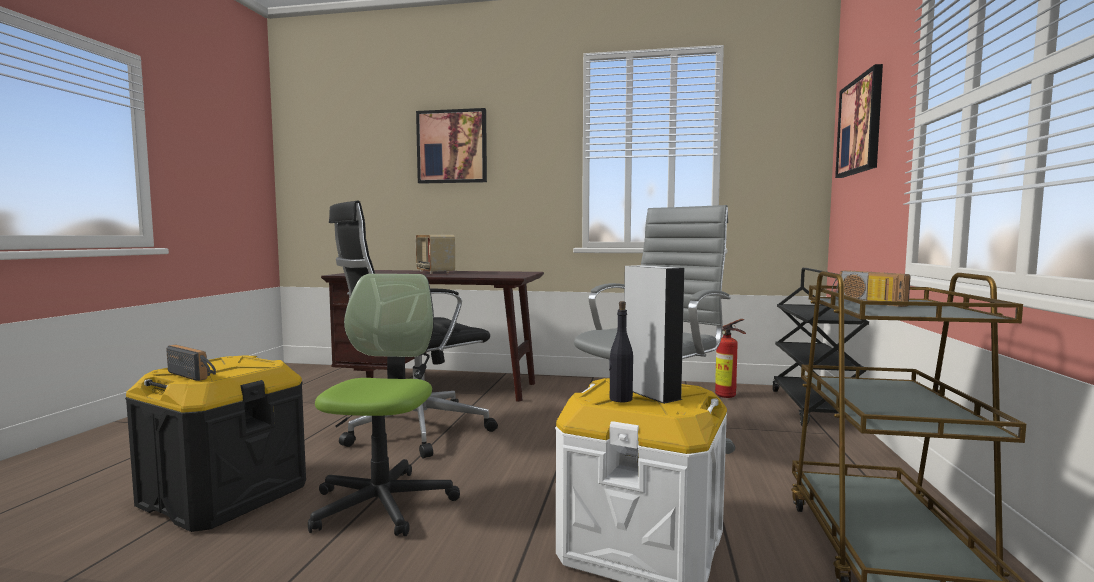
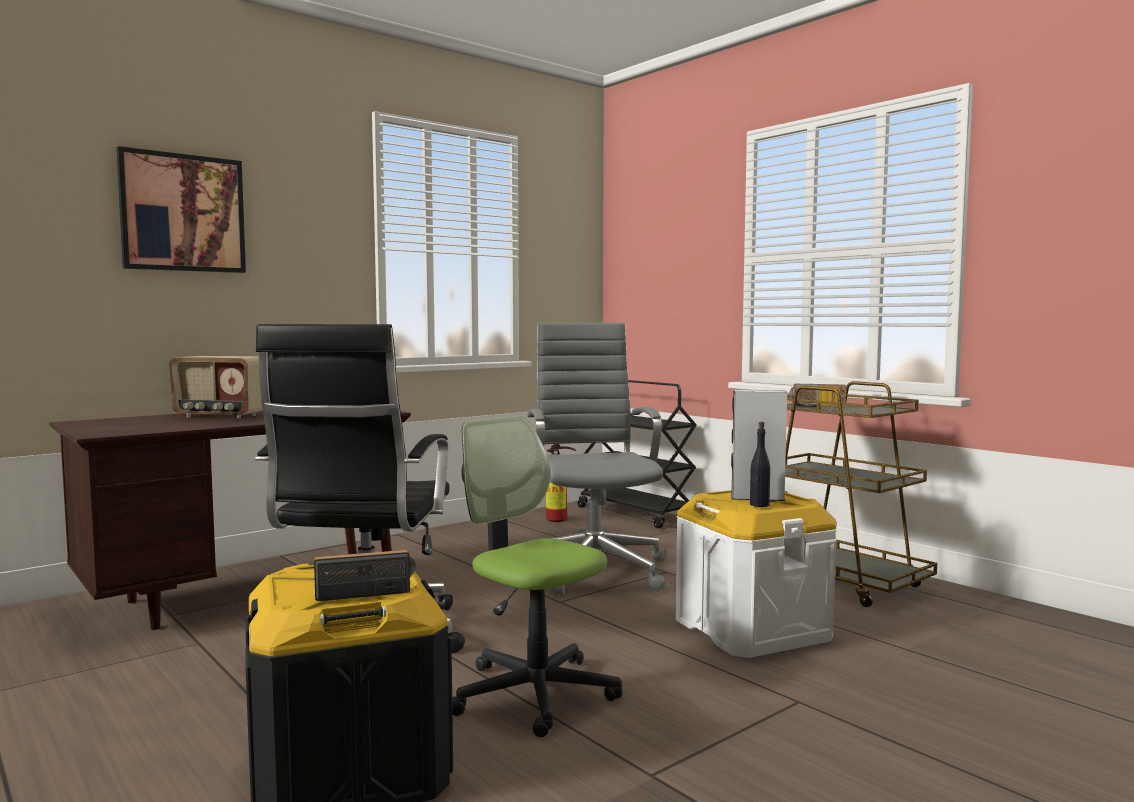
camera: 50 degrees left, 0 degrees up
picture [835,64,883,178] -> none

